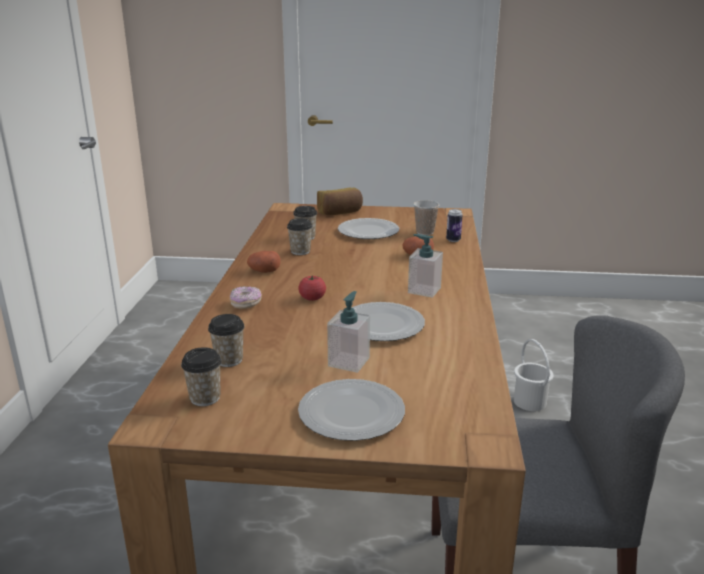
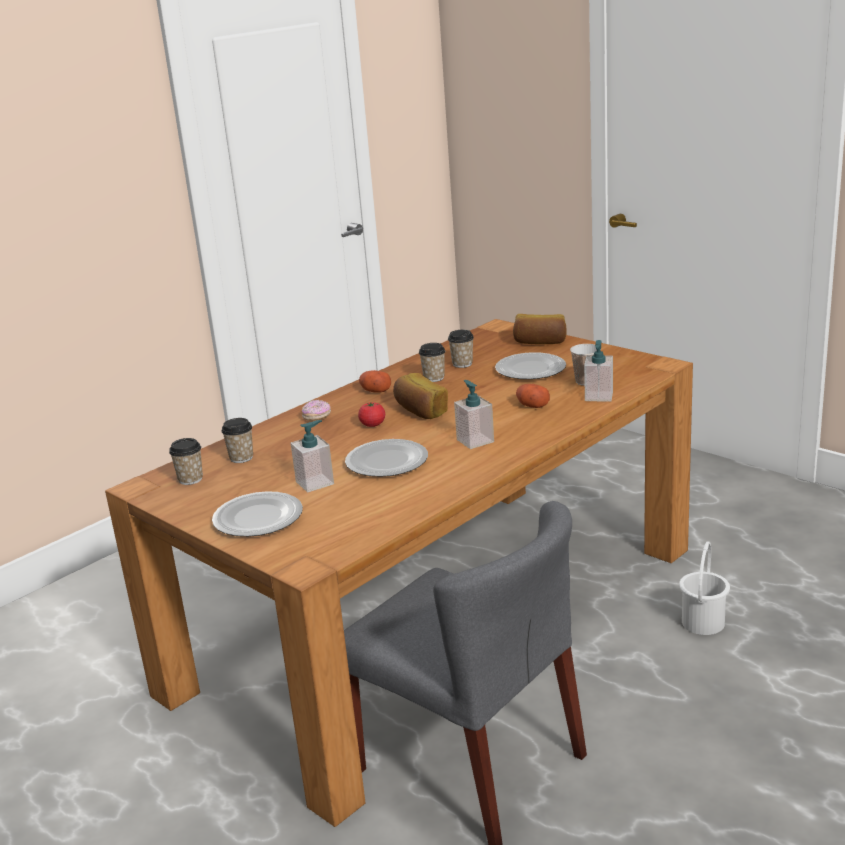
camera: 40 degrees right, 0 degrees up
can [446,209,463,242] -> soap dispenser [584,340,613,402]
none -> bread [393,373,448,419]

